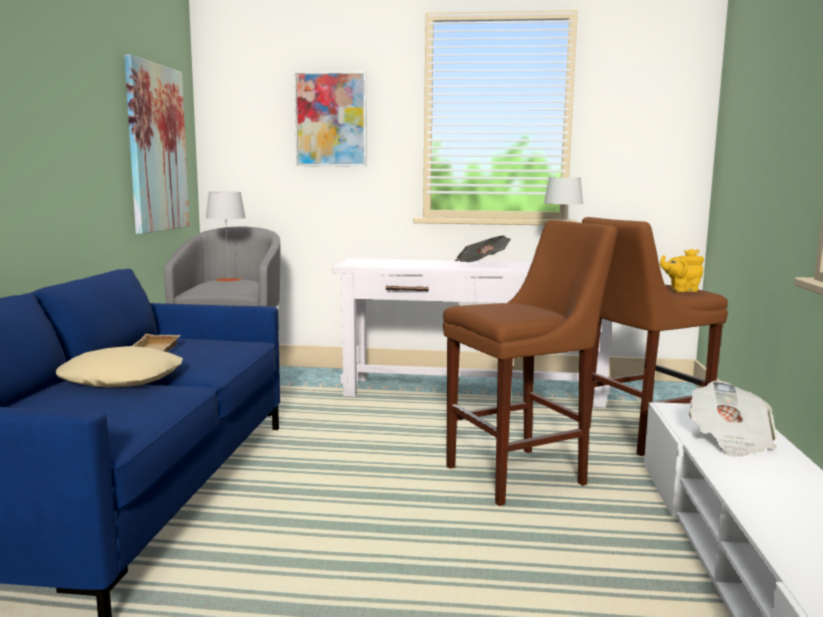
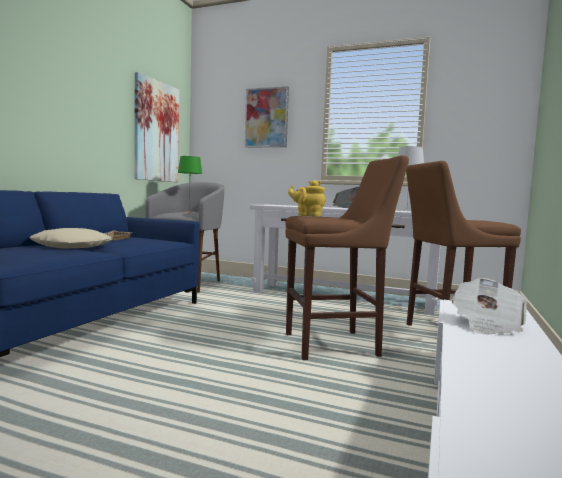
camera: 15 degrees right, 5 degrees down
grey table lamp [206,192,246,282] -> green table lamp [178,156,202,213]
yellow teapot [660,249,704,292] -> yellow teapot moved to [288,180,326,217]

